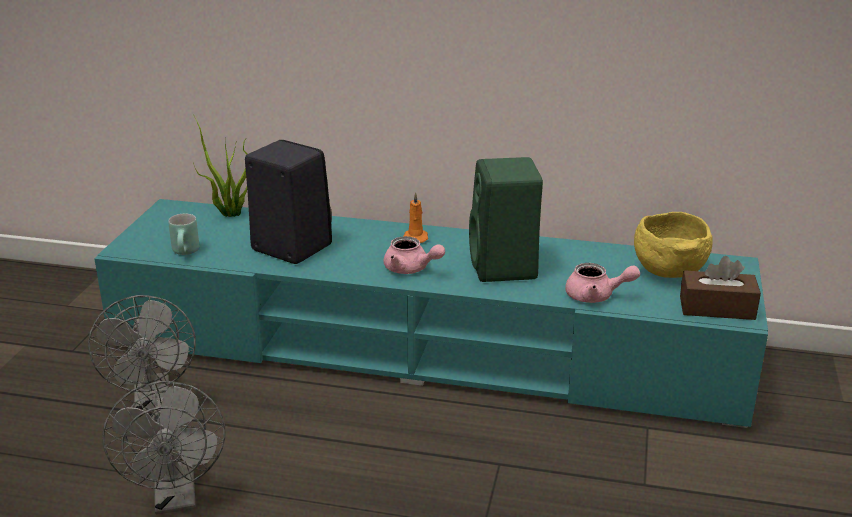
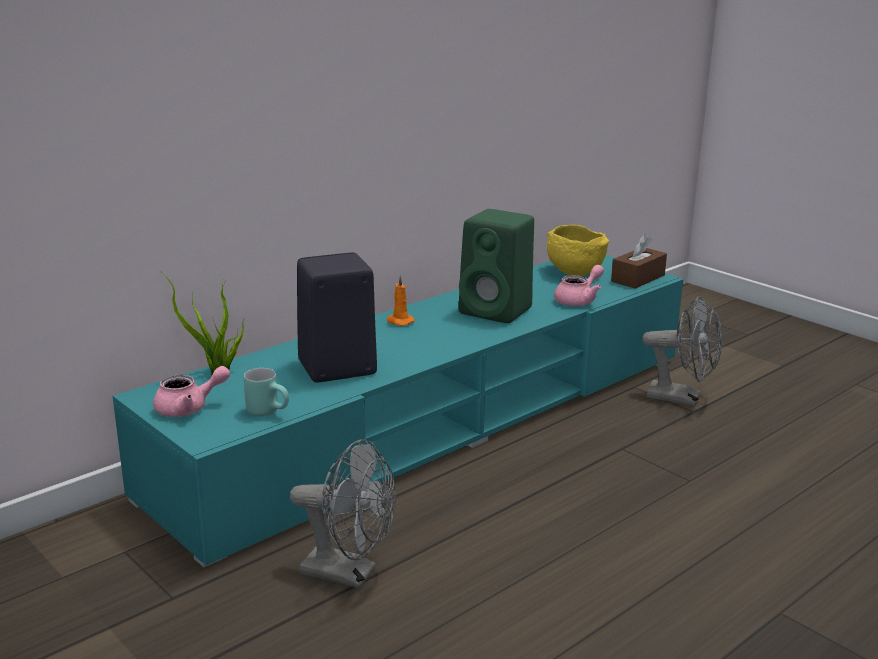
camera: 55 degrees left, 5 degrees down
grey fan [103,381,225,514] -> grey fan moved to [642,296,722,406]
pink teapot [384,236,445,274] -> pink teapot moved to [153,366,230,417]

